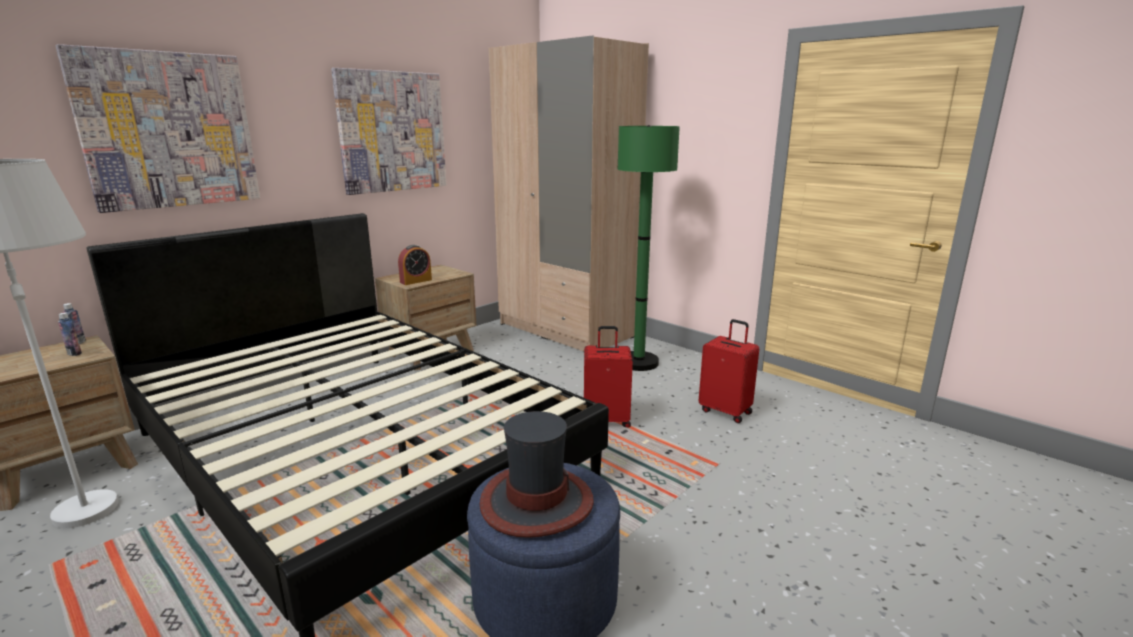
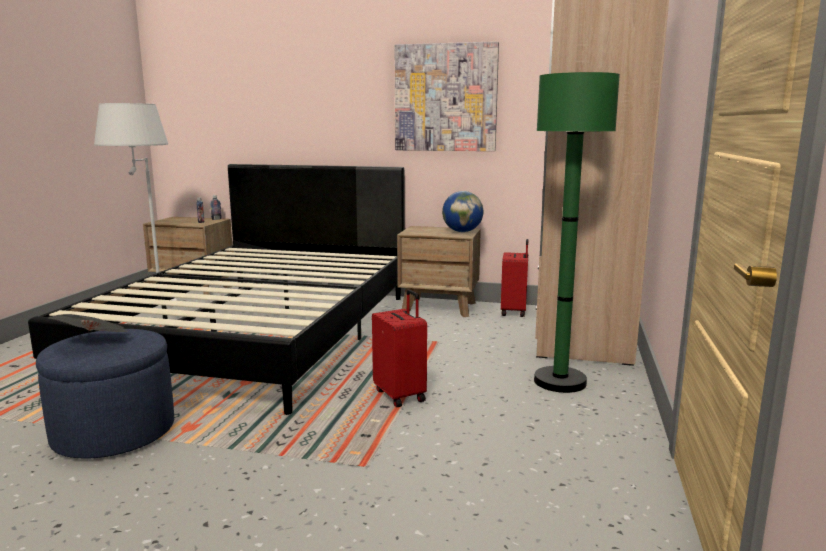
camera: 60 degrees right, 5 degrees down
picture [56,44,260,213] -> none
alarm clock [398,245,432,285] -> none
hat [480,411,594,538] -> newspaper [48,314,127,332]
red suitcase [699,319,759,423] -> red suitcase moved to [501,239,528,317]
none -> globe [442,191,483,232]

